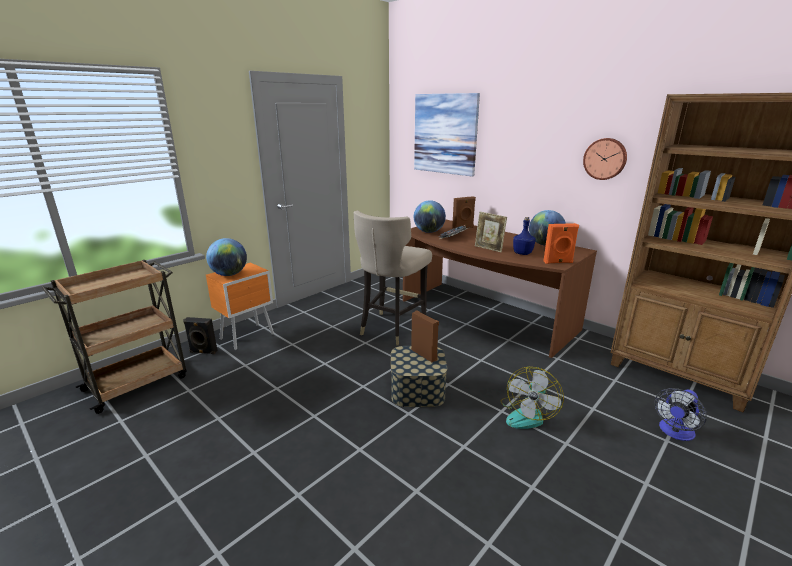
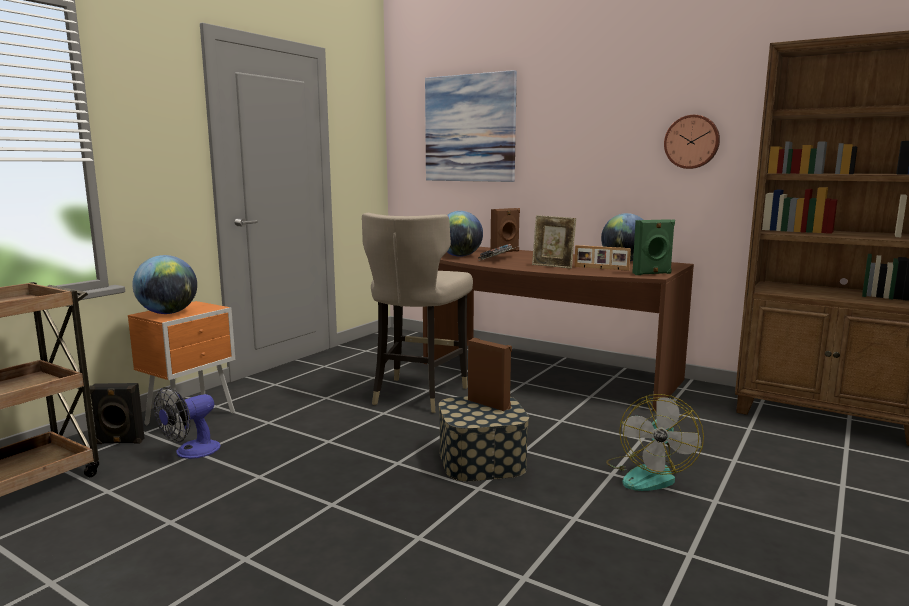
camera: 10 degrees left, 10 degrees down
blue bottle [513,217,536,255] -> picture frame [574,245,631,271]
orange speaker [544,223,579,264] -> green speaker [632,219,675,275]
fan [655,388,707,441] -> fan moved to [154,387,221,459]

